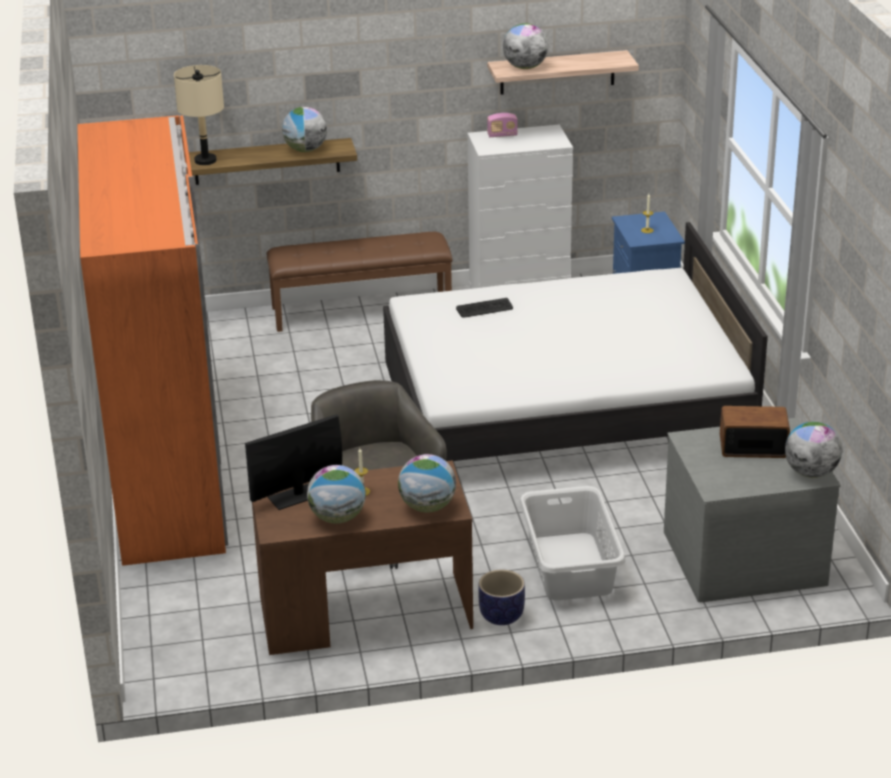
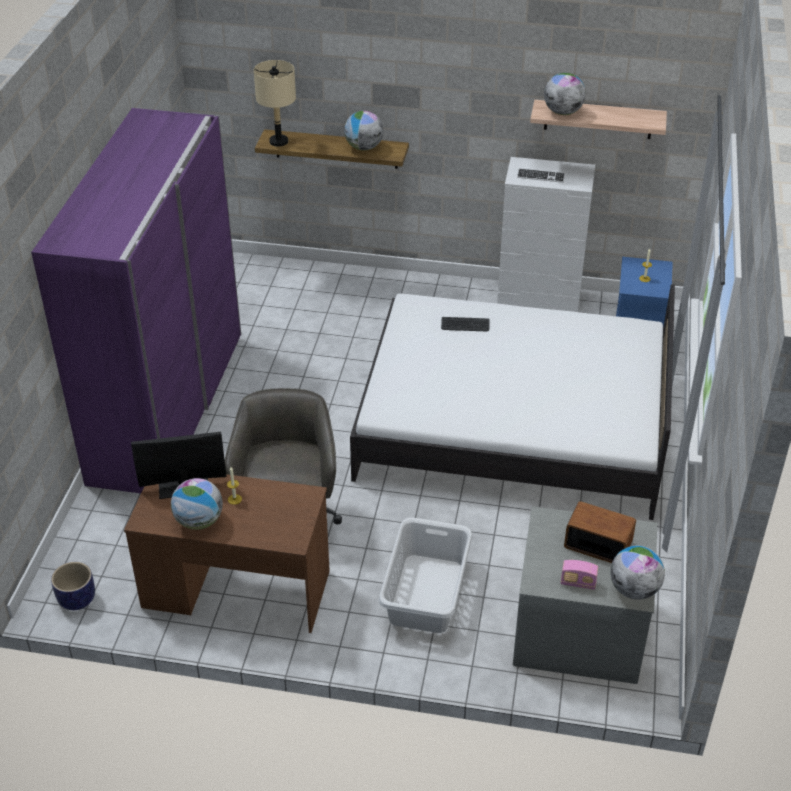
camera: 20 degrees right, 10 degrees up
orange wardrobe [77,115,228,566] -> purple wardrobe [31,108,241,493]
brown bench [267,232,452,332] -> none
globe [398,454,456,513] -> none
planter [478,569,525,625] -> planter moved to [51,562,95,610]
radio [487,113,518,137] -> radio moved to [561,560,598,590]
none -> keyboard [517,168,565,183]

